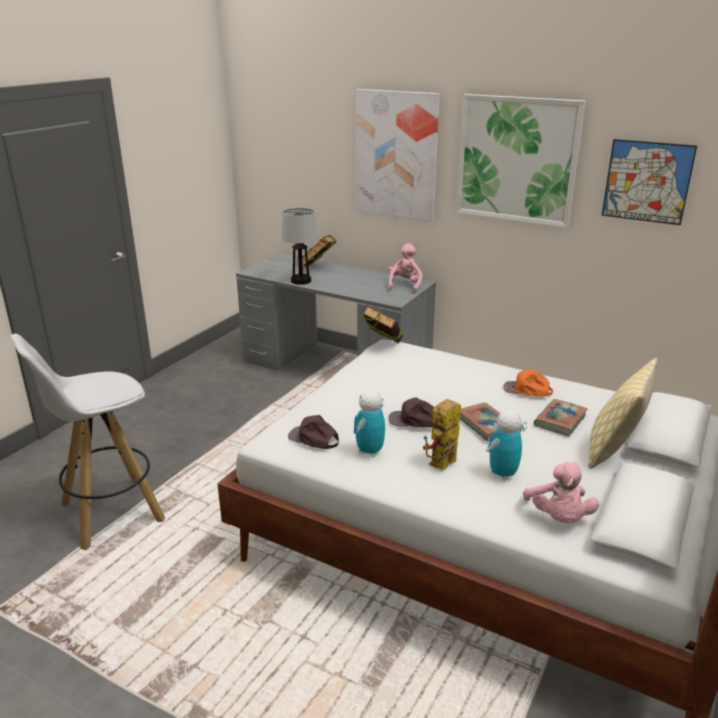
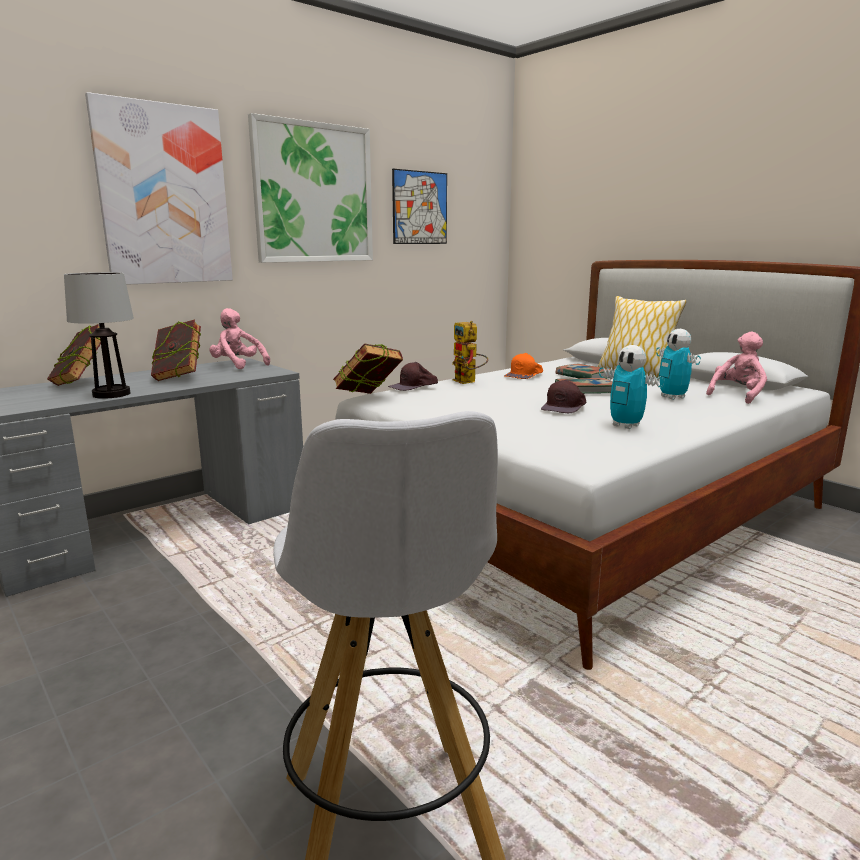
camera: 70 degrees left, 10 degrees down
brown cap [288,415,339,449] -> brown cap moved to [388,362,438,391]
toy robot [423,399,461,470] -> toy robot moved to [452,321,488,384]
pink plush toy [523,462,599,523] -> pink plush toy turned 60 degrees counterclockwise [706,332,767,404]
none -> book [151,319,201,381]

